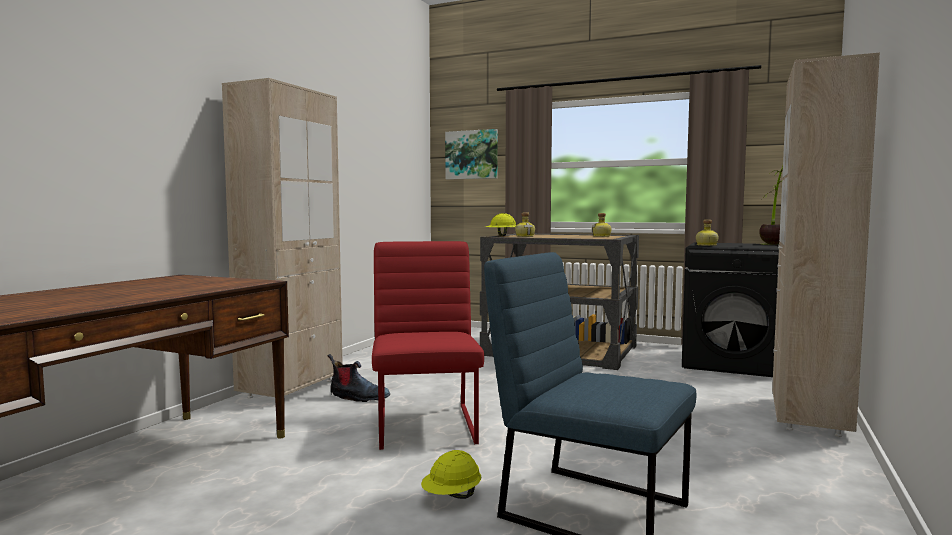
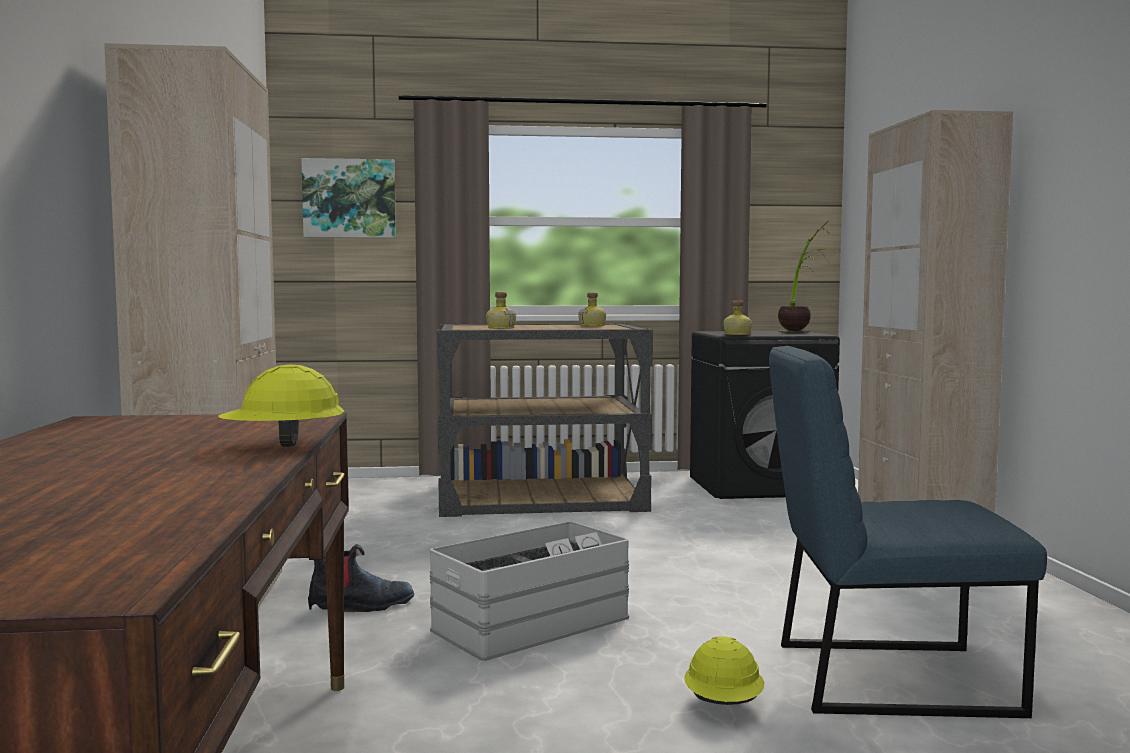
camera: 30 degrees left, 0 degrees up
red chair [372,241,484,450] -> grey storage box [430,521,629,661]
yellow hard hat [486,213,516,236] -> yellow hard hat moved to [218,364,345,447]

